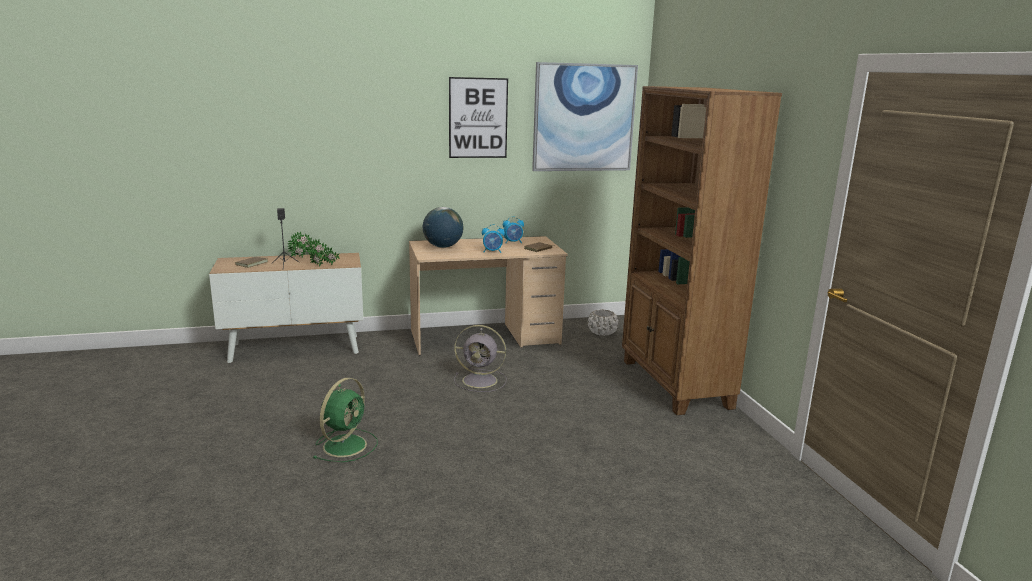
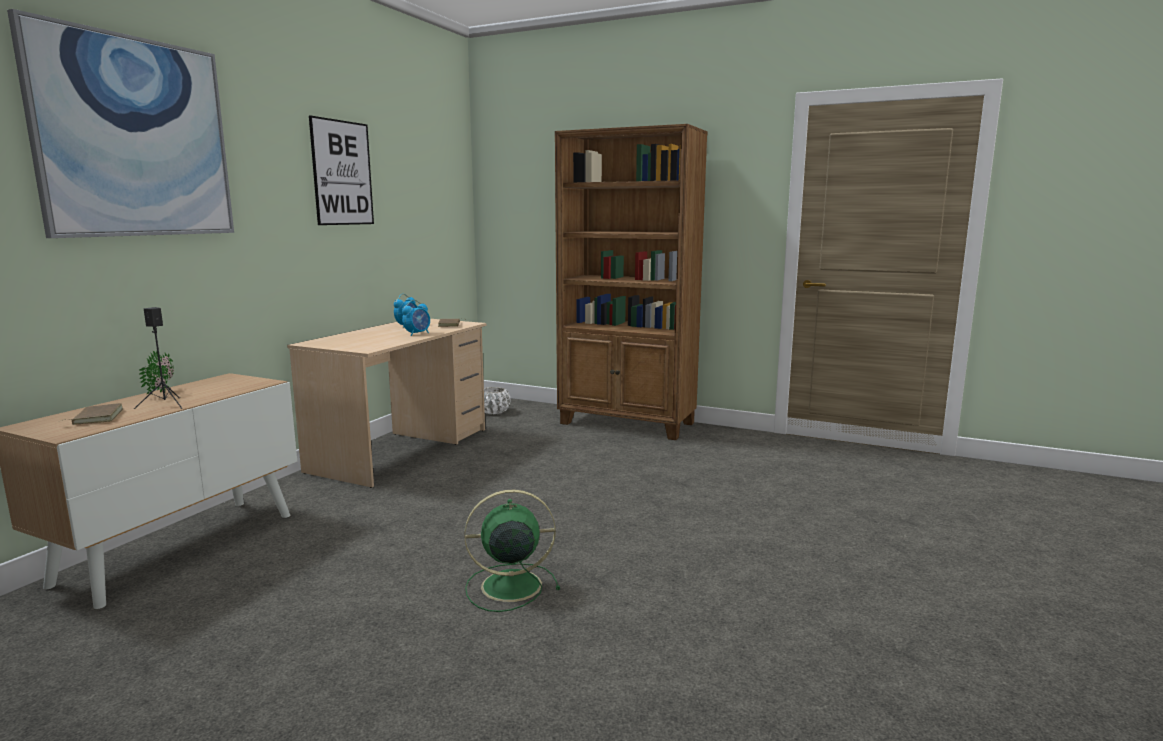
camera: 50 degrees left, 5 degrees down
potted plant [307,239,340,267] -> none
green fan [313,378,378,462] -> green fan turned 75 degrees counterclockwise [464,489,560,612]
globe [423,207,463,248] -> none
grey fan [454,325,507,392] -> none
picture [532,62,638,171] -> picture moved to [7,9,234,238]

